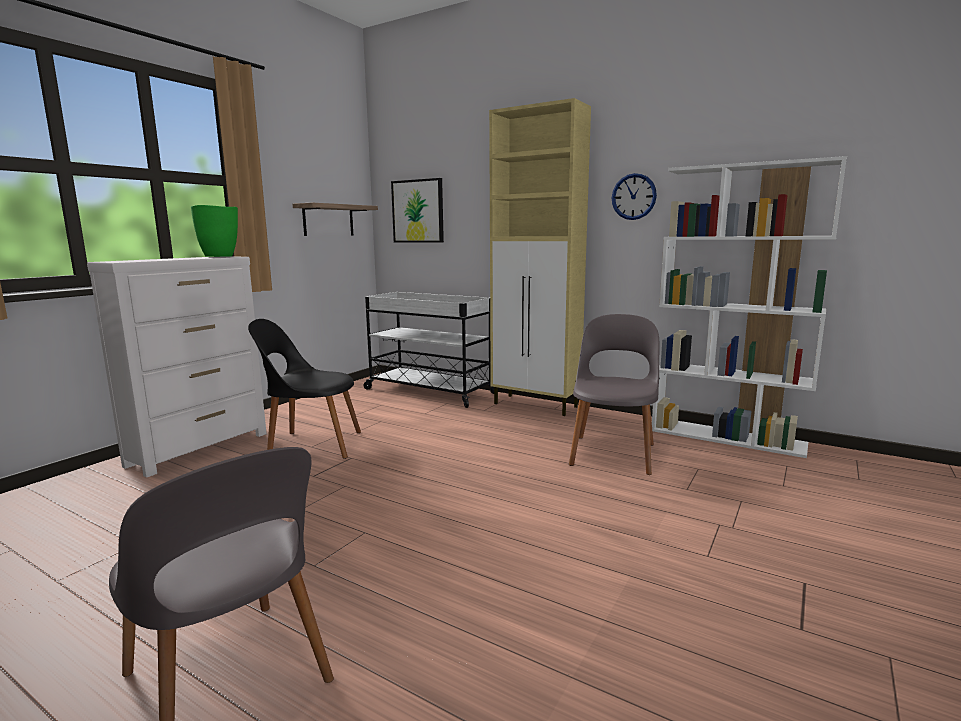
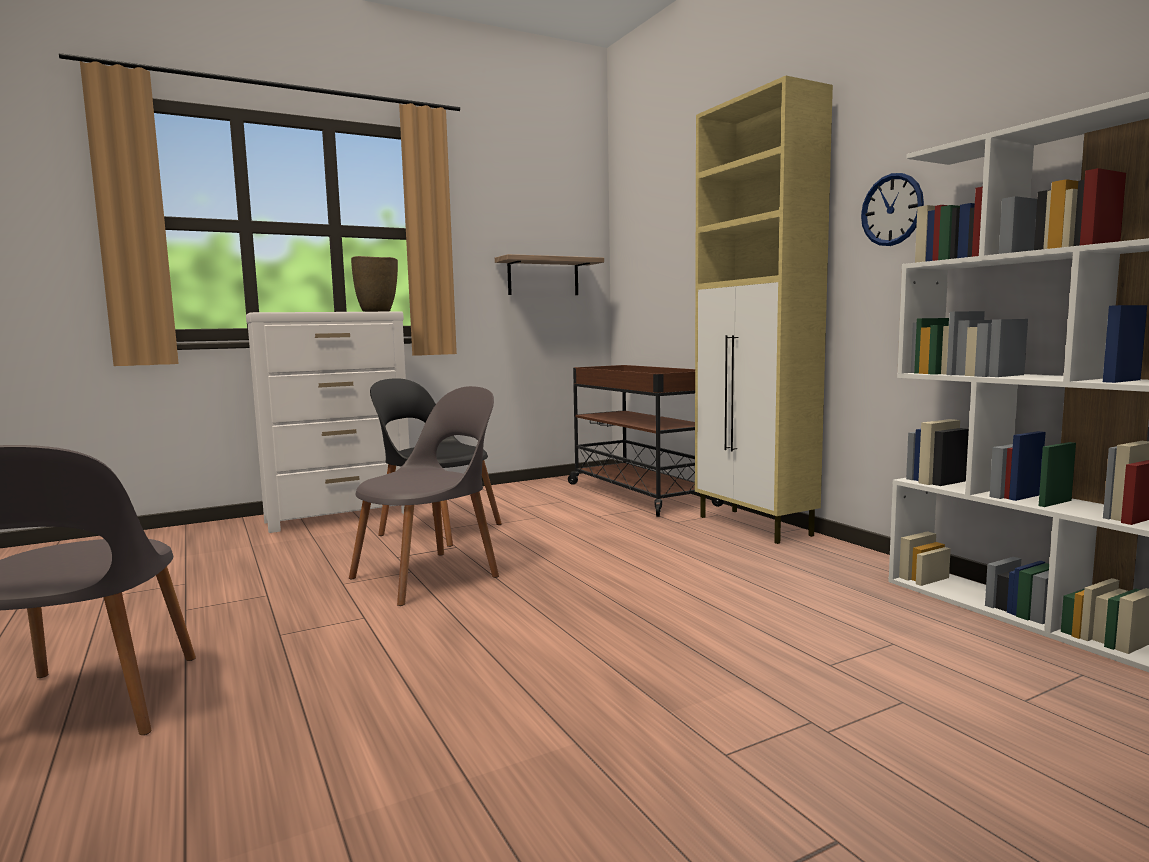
camera: 30 degrees right, 5 degrees down
green vase [191,205,238,257] -> brown vase [351,256,398,312]
white cart [363,292,499,408] -> brown cart [568,365,724,517]
picture [391,178,444,243] -> none
grey chair [569,314,660,475] -> grey chair moved to [349,386,499,606]

